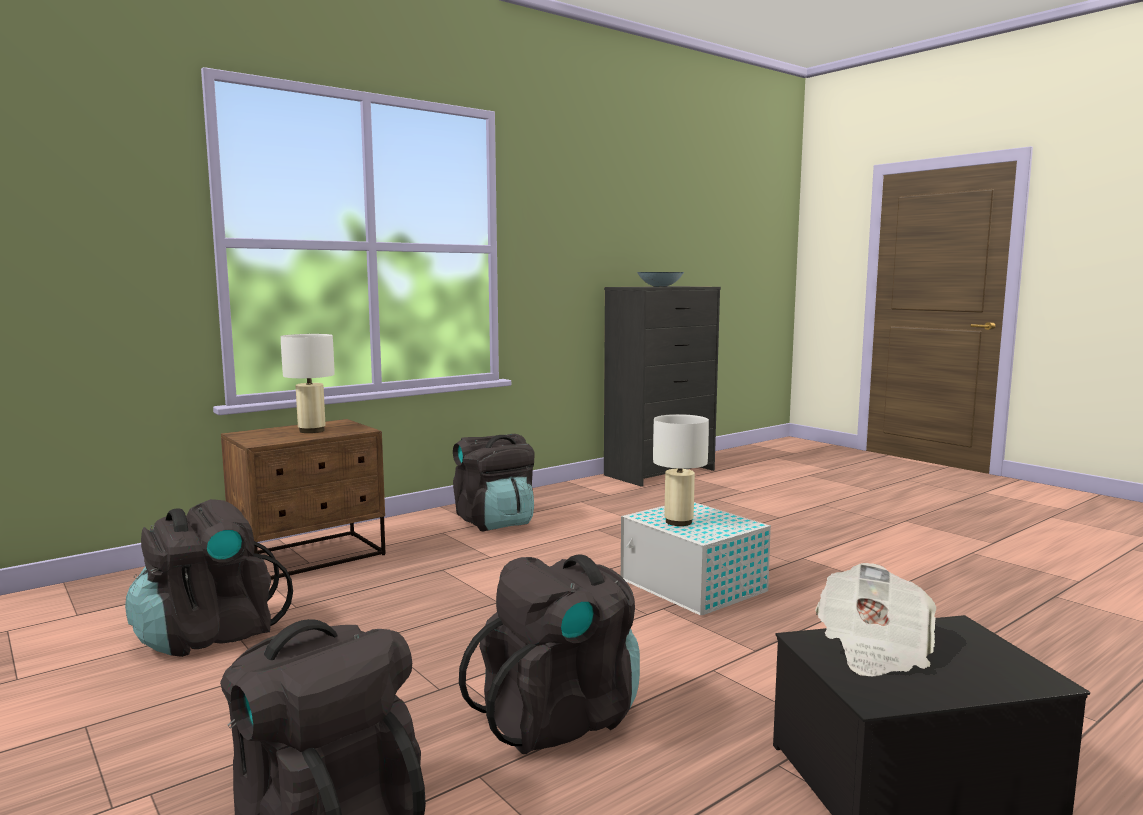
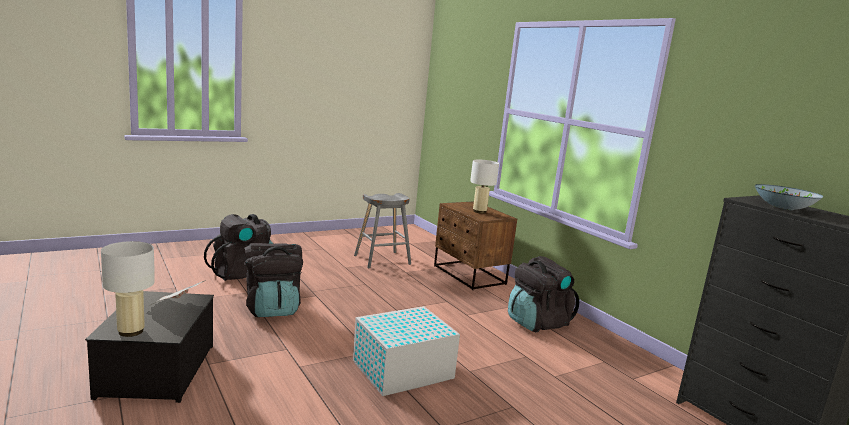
camera: 95 degrees right, 5 degrees up
black backpack [125,499,293,657] -> grey stool [354,193,411,269]
white table lamp [653,414,709,526] -> white table lamp moved to [101,241,155,337]

